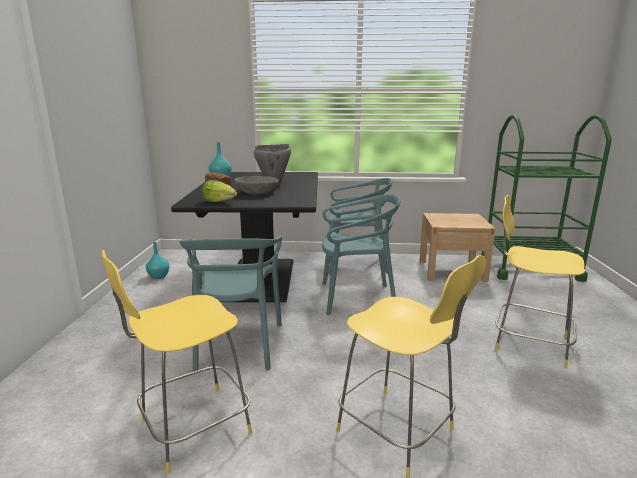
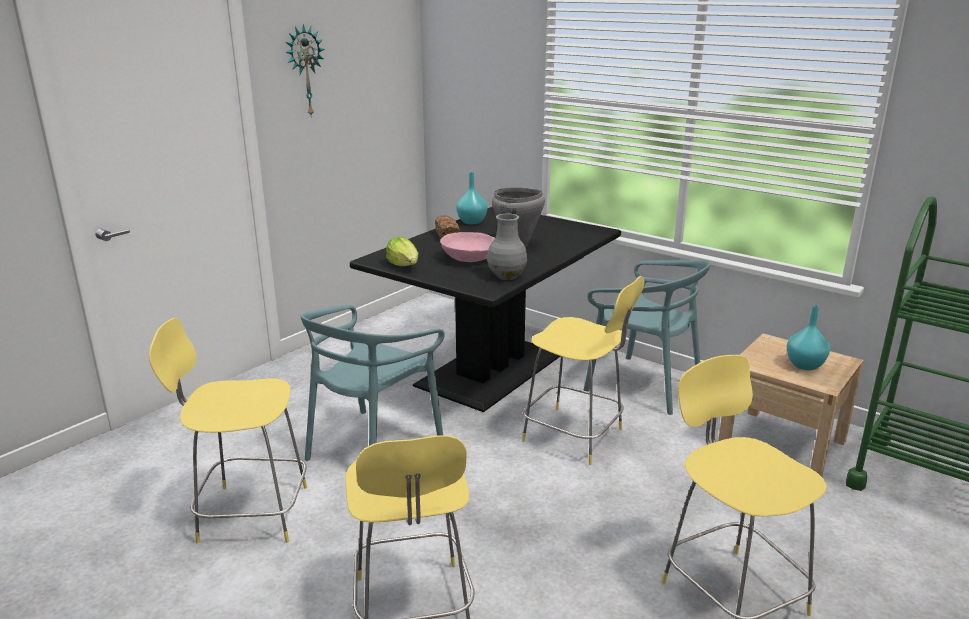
camera: 35 degrees right, 5 degrees up
turquoise vase [146,242,169,279] -> turquoise vase moved to [787,305,830,370]
grey bowl [235,176,278,195] -> pink bowl [440,232,495,262]
turquoise chair [322,194,401,315] -> yellow stool [522,276,645,465]
none -> wall clock [285,24,325,118]
none -> grey vase [487,214,527,280]

